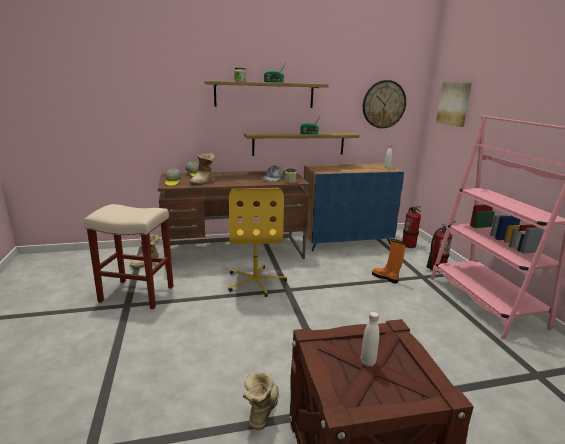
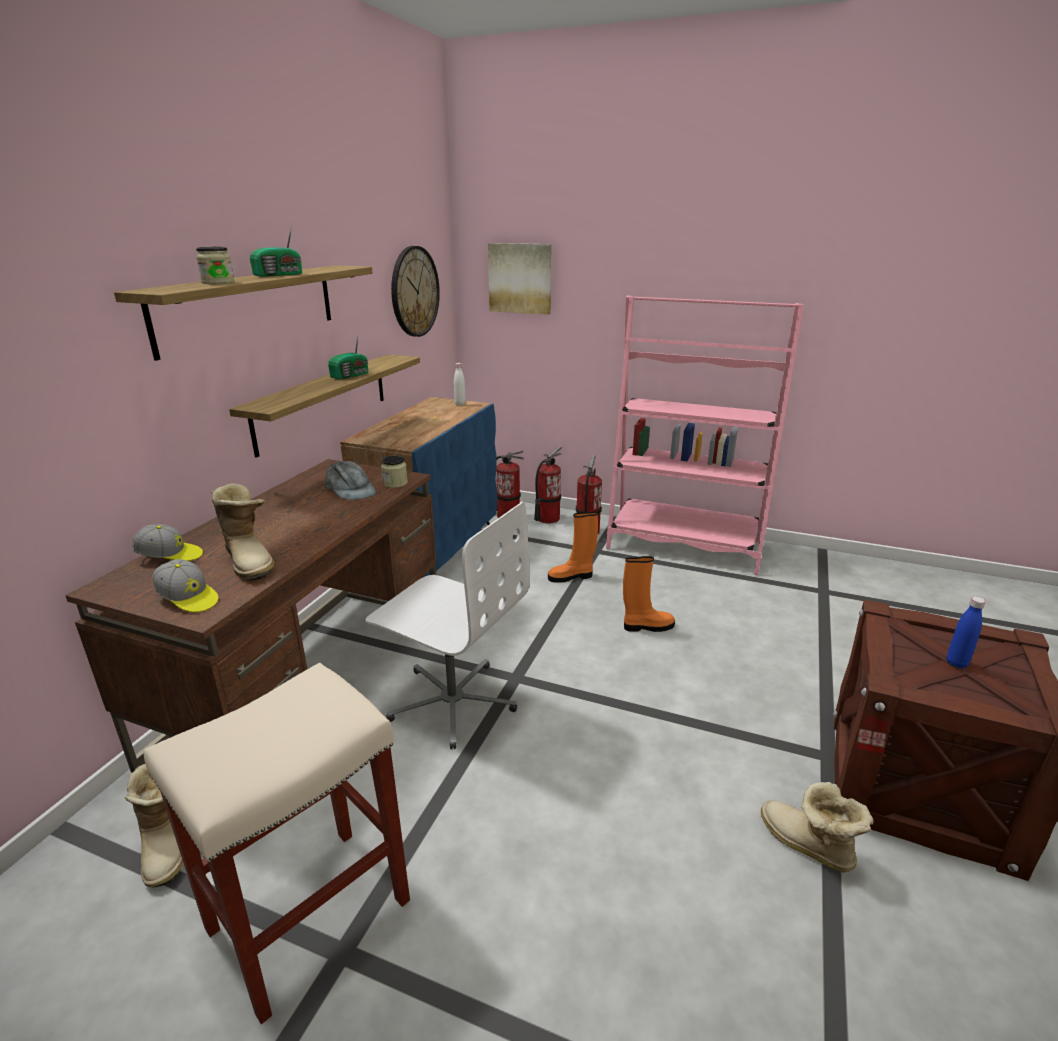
camera: 55 degrees left, 5 degrees up
yellow office chair [228,189,287,297] -> white office chair [366,502,530,750]
white bottle [361,312,379,367] -> blue bottle [947,596,986,668]
none -> fire extinguisher [534,446,562,524]
none -> orange boot [623,556,675,632]

